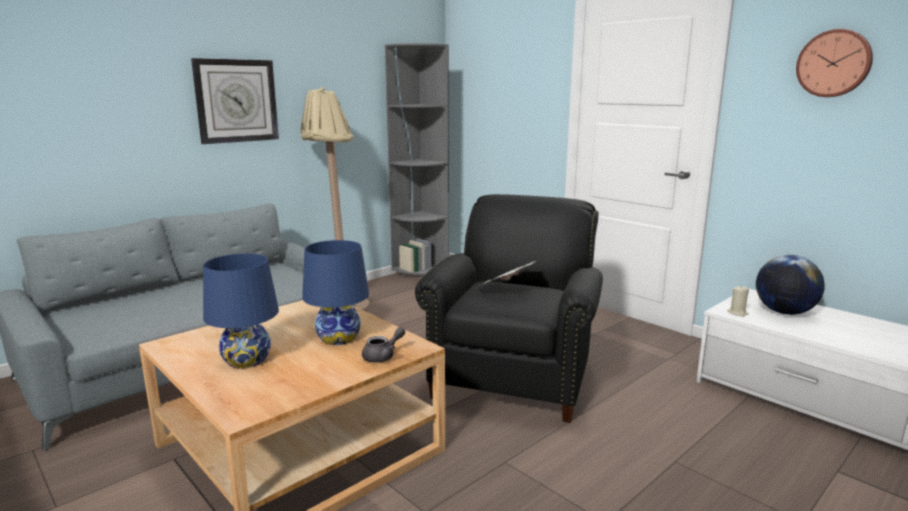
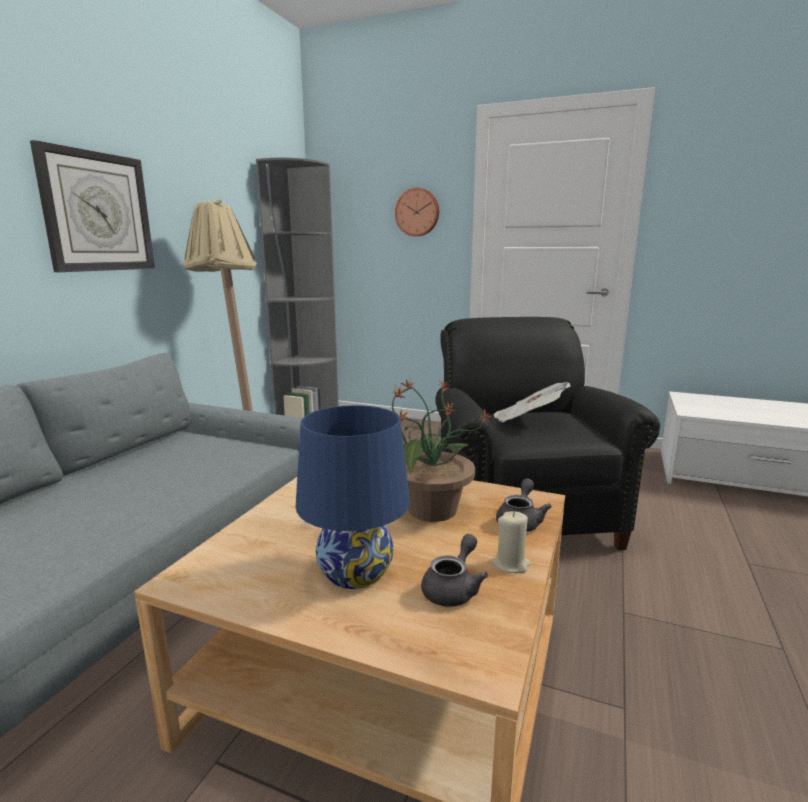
camera: 25 degrees left, 0 degrees up
blue table lamp [302,240,369,345] -> potted plant [392,379,491,522]
beige candle [728,285,749,316] -> beige candle moved to [492,512,530,573]
globe [756,255,825,315] -> none
wall clock [796,29,873,97] -> wall clock moved to [395,188,439,236]
none -> grey teapot [421,534,488,607]

